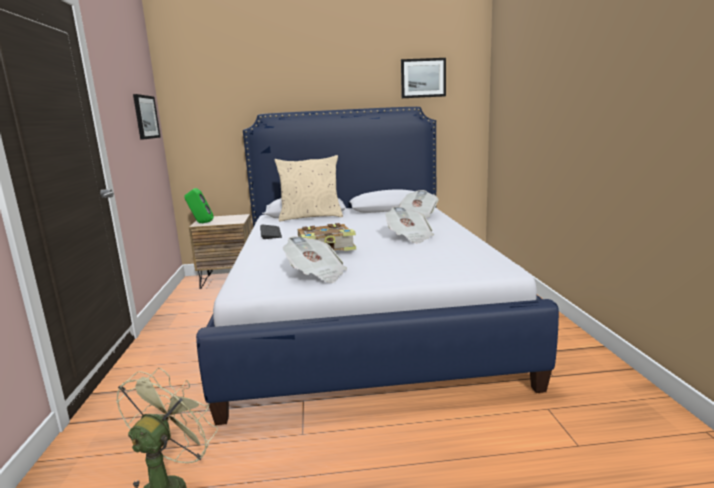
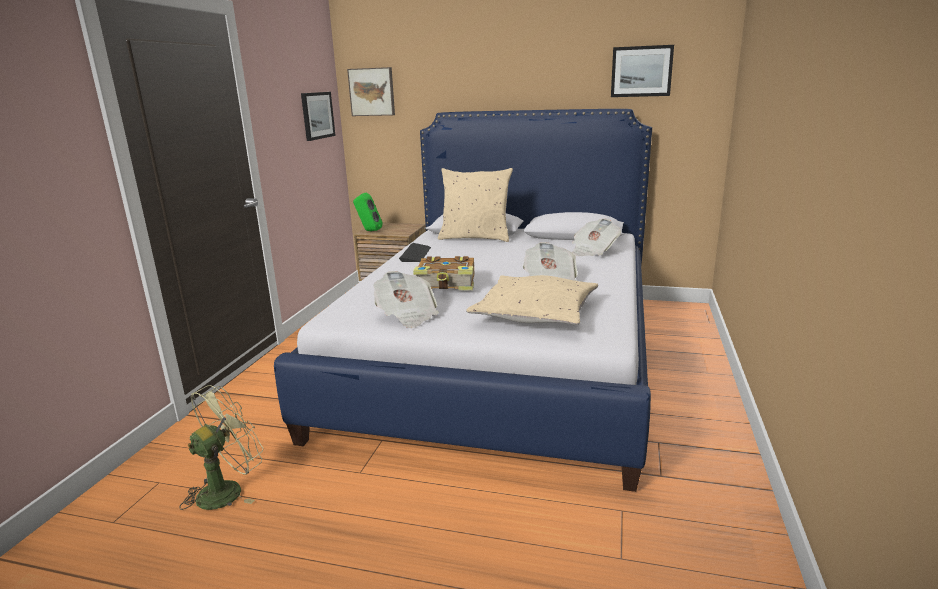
camera: 20 degrees right, 5 degrees up
none -> picture [347,67,395,116]
none -> beige pillow [466,275,598,325]

